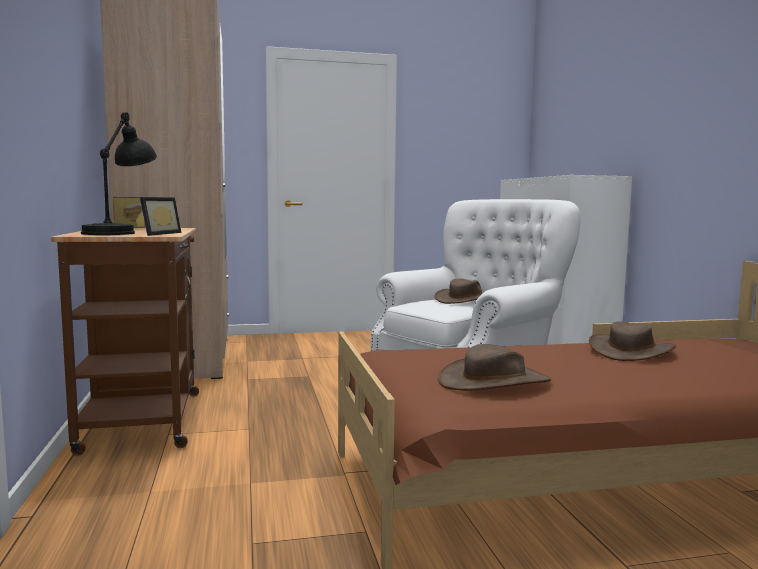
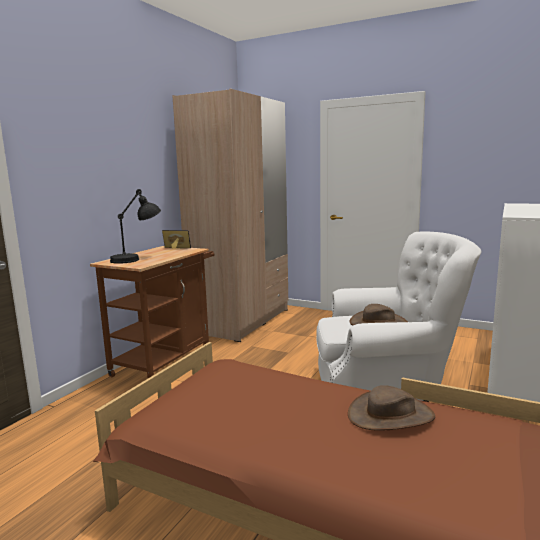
camera: 40 degrees right, 5 degrees up
picture frame [140,197,181,236] -> none
brown hat [438,344,551,391] -> none

